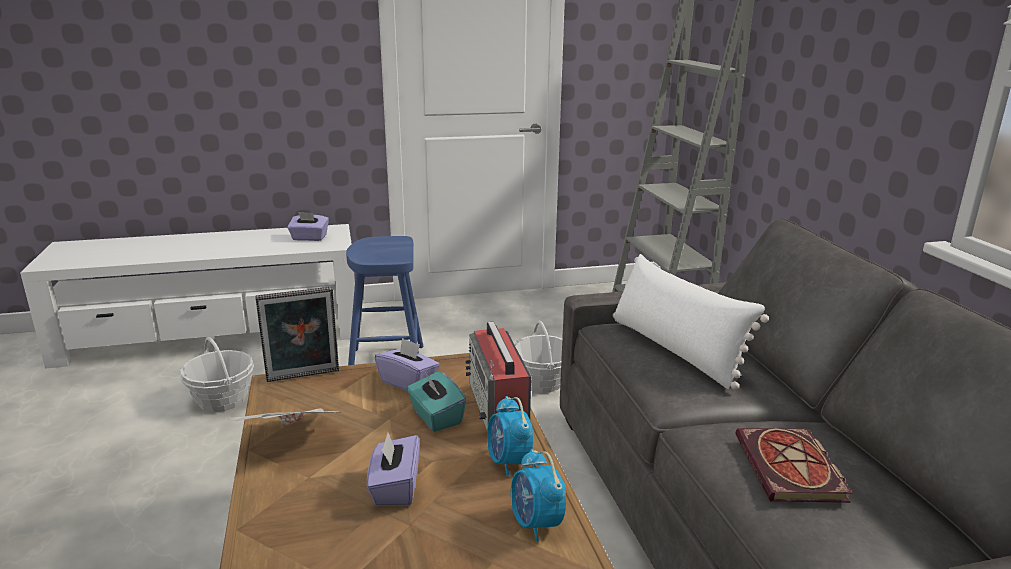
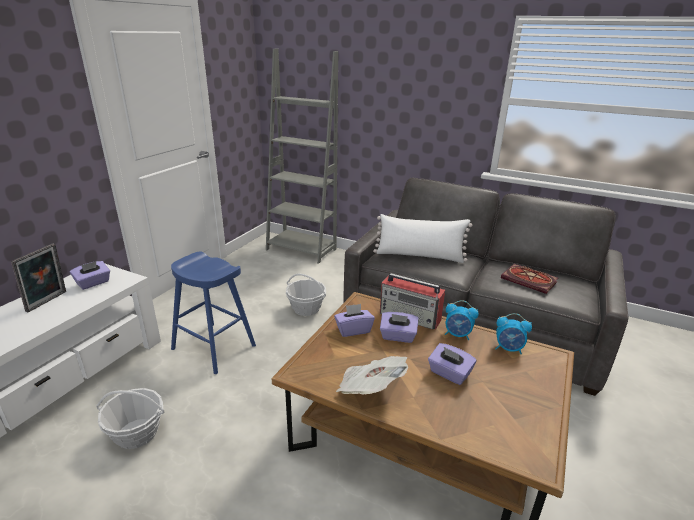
camera: 50 degrees left, 5 degrees up
picture frame [255,287,339,382] -> picture frame moved to [11,243,66,312]
turquoise tissue box [407,371,466,432] -> purple tissue box [380,312,419,343]

